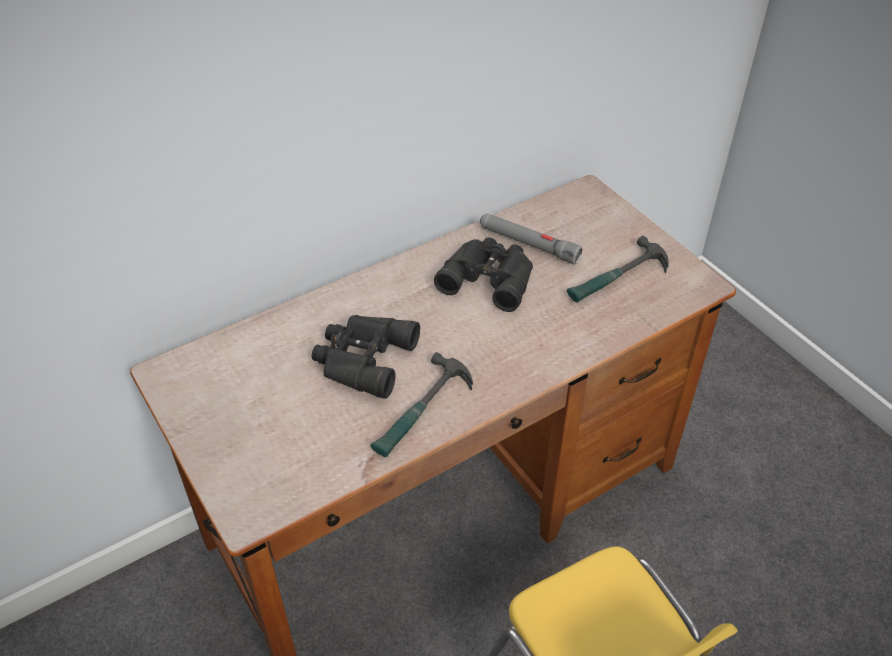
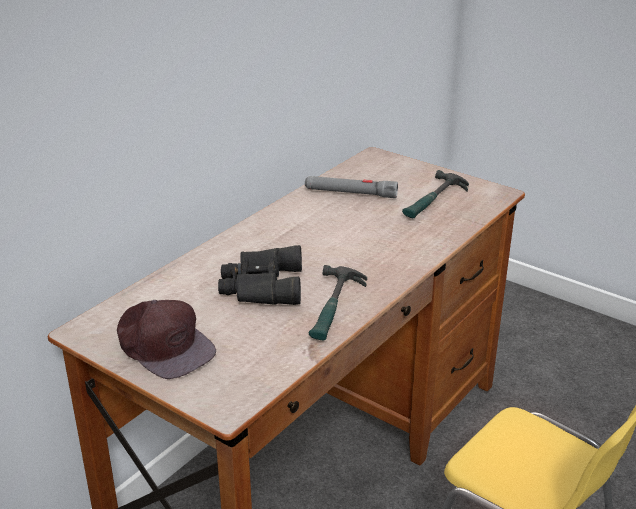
camera: 20 degrees left, 15 degrees down
black binoculars [434,238,533,312] -> none
none -> brown cap [117,300,216,379]

